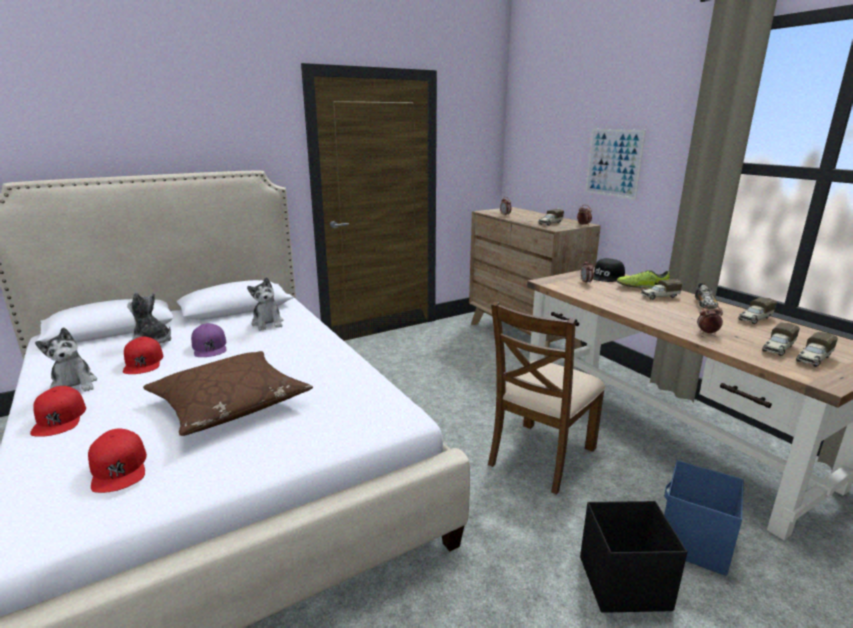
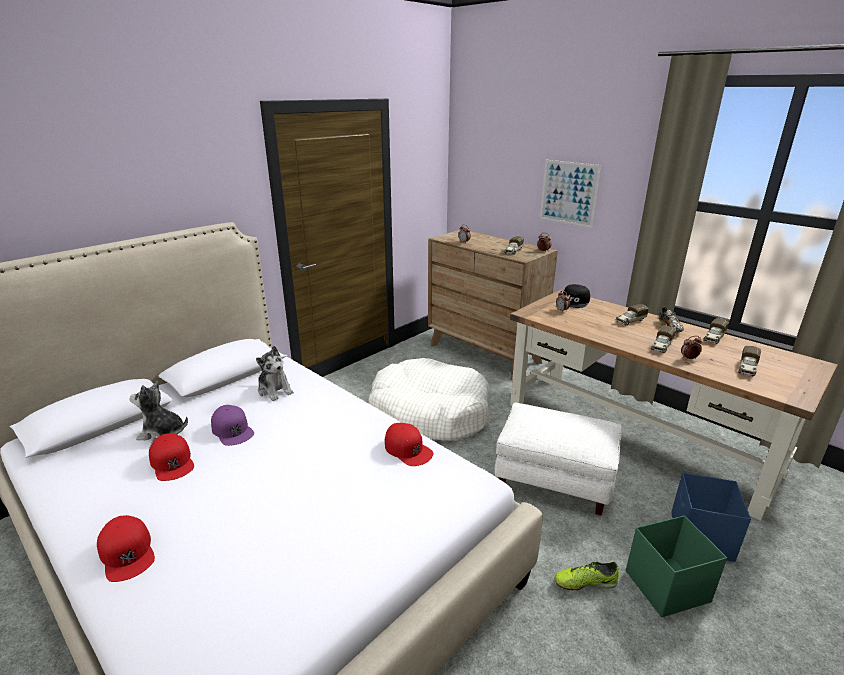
camera: 15 degrees left, 5 degrees up
plush toy [35,327,97,392] -> none
red cap [88,429,147,493] -> red cap moved to [385,423,433,466]
brown pillow [143,351,313,436] -> none
brown chair [488,301,605,495] -> white ottoman [495,402,622,516]
black storage box [580,501,687,613] -> green storage box [626,515,727,617]
shoe [617,270,670,289] -> shoe moved to [554,561,619,590]
toy truck [796,332,838,367] -> toy truck moved to [651,326,676,353]
none -> white dog bed [368,358,489,441]

